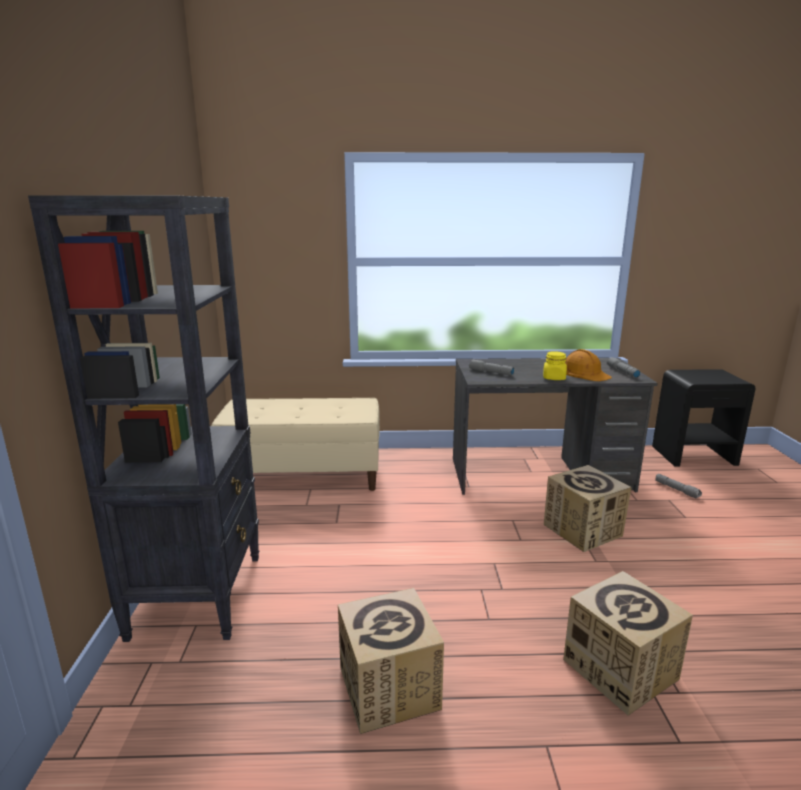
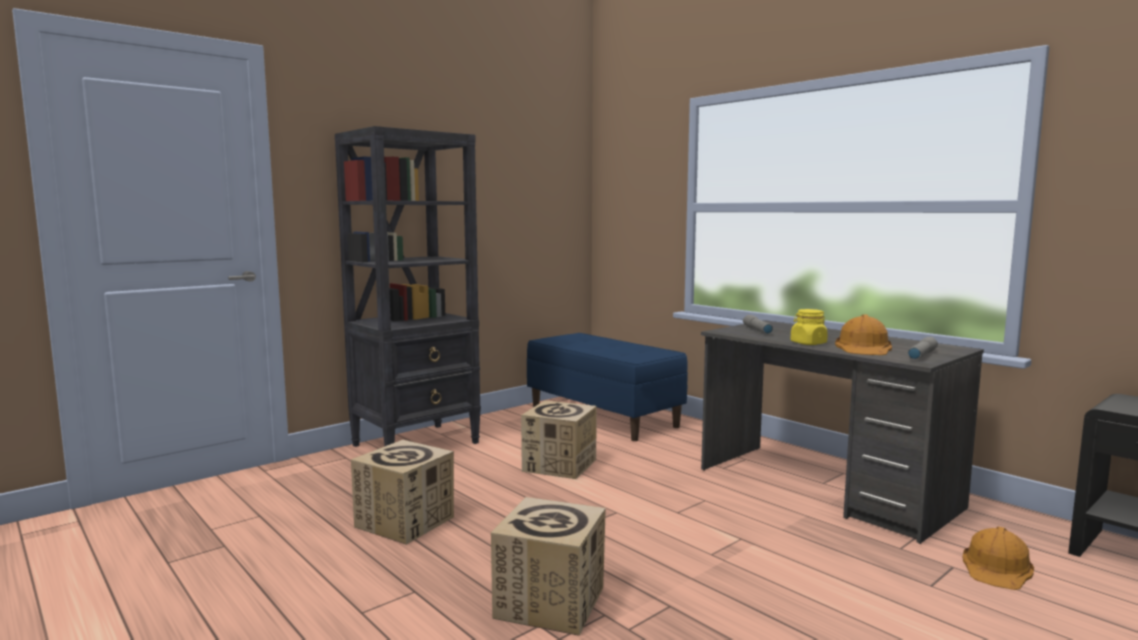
camera: 50 degrees right, 10 degrees down
beige bench [211,398,380,491] -> blue bench [527,333,688,441]
cardboard box [544,465,632,552] -> cardboard box moved to [521,400,597,479]
grey flashlight [655,474,702,498] -> orange hard hat [963,527,1034,590]

